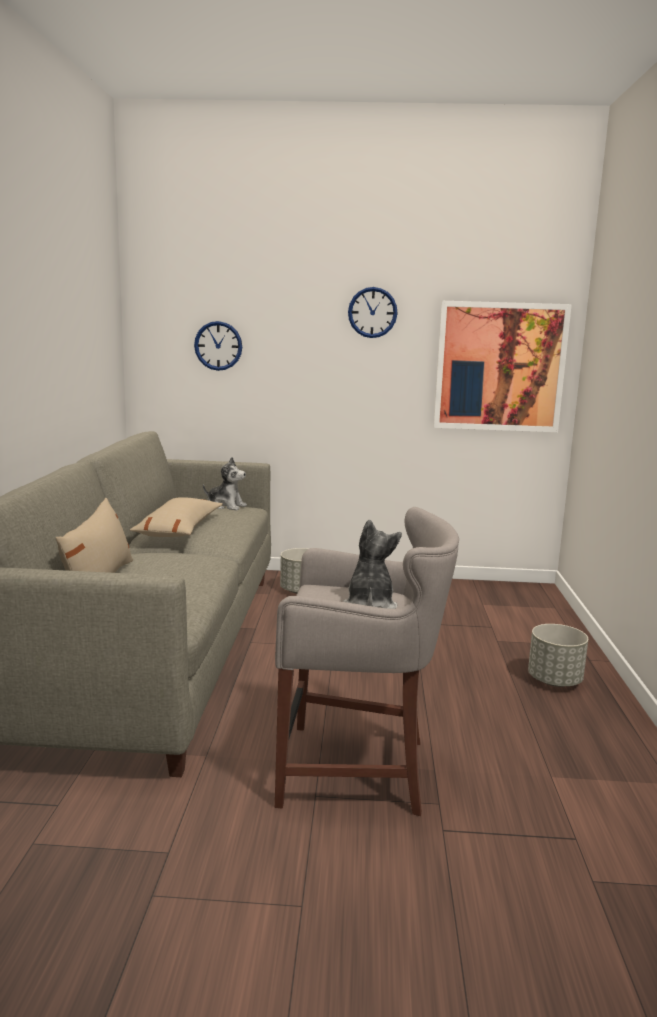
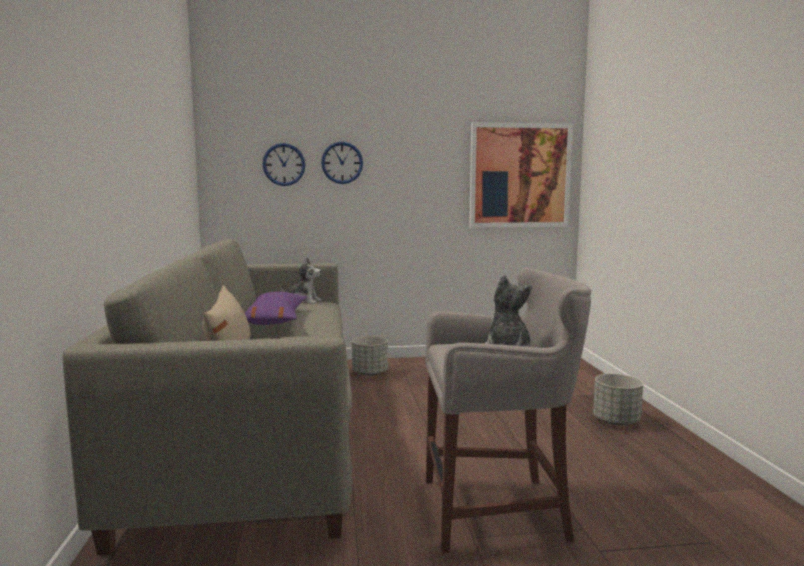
camera: 10 degrees left, 5 degrees down
beige pillow [130,497,223,537] -> purple pillow [245,292,307,325]
wall clock [348,287,398,338] -> wall clock moved to [321,142,363,184]

